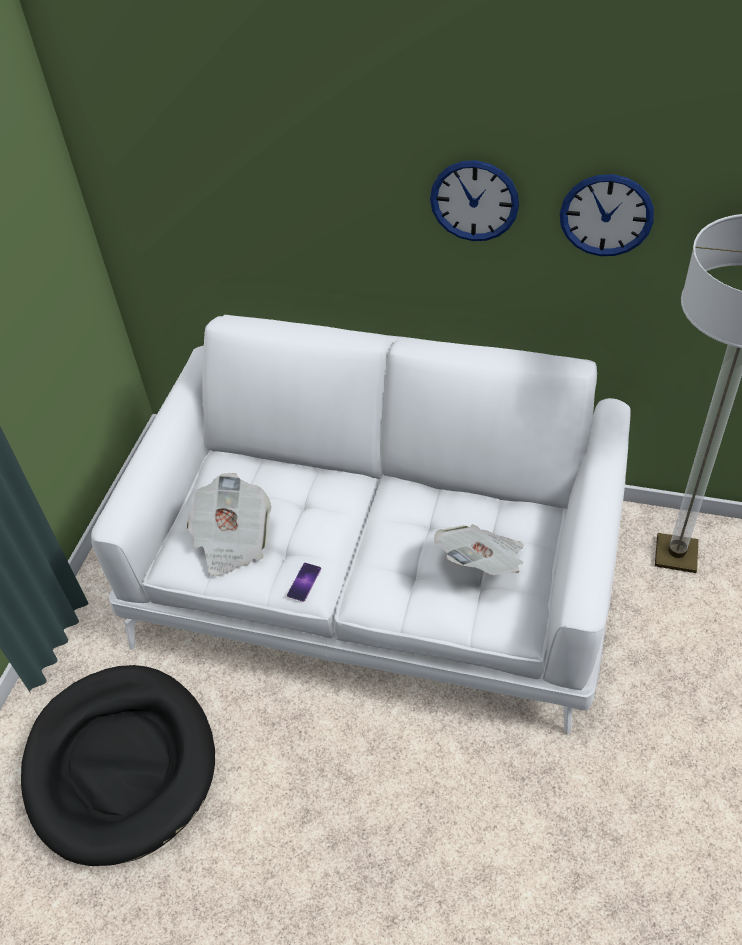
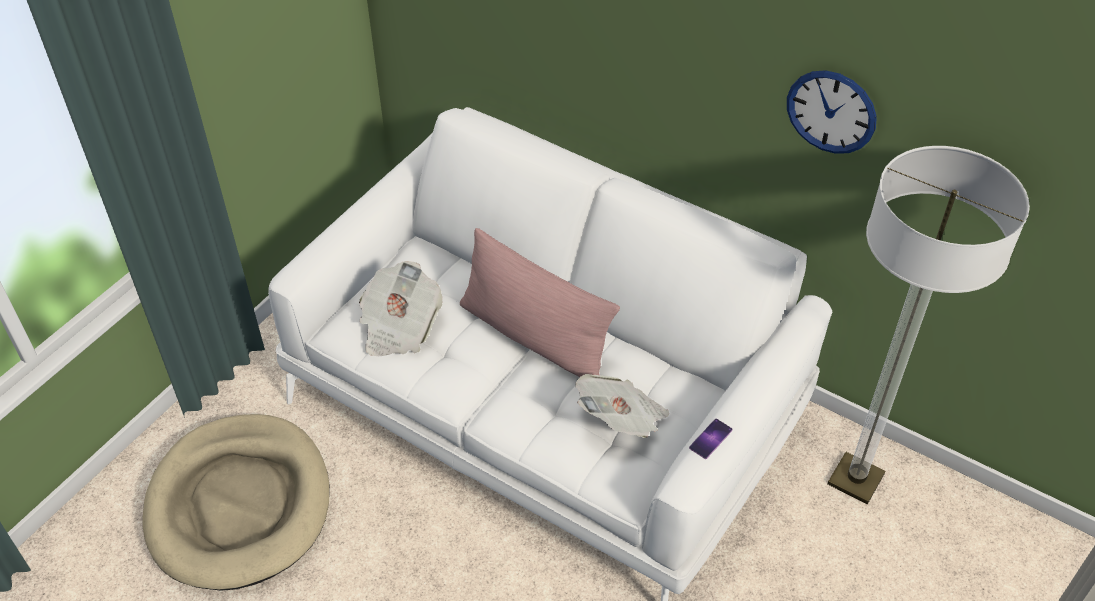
camera: 15 degrees right, 0 degrees up
black dog bed [21,665,215,866] -> beige dog bed [143,414,330,591]
phone [287,563,321,602] -> phone moved to [689,418,732,459]
wall clock [430,160,519,241] -> none
none -> pink pillow [460,228,620,377]

